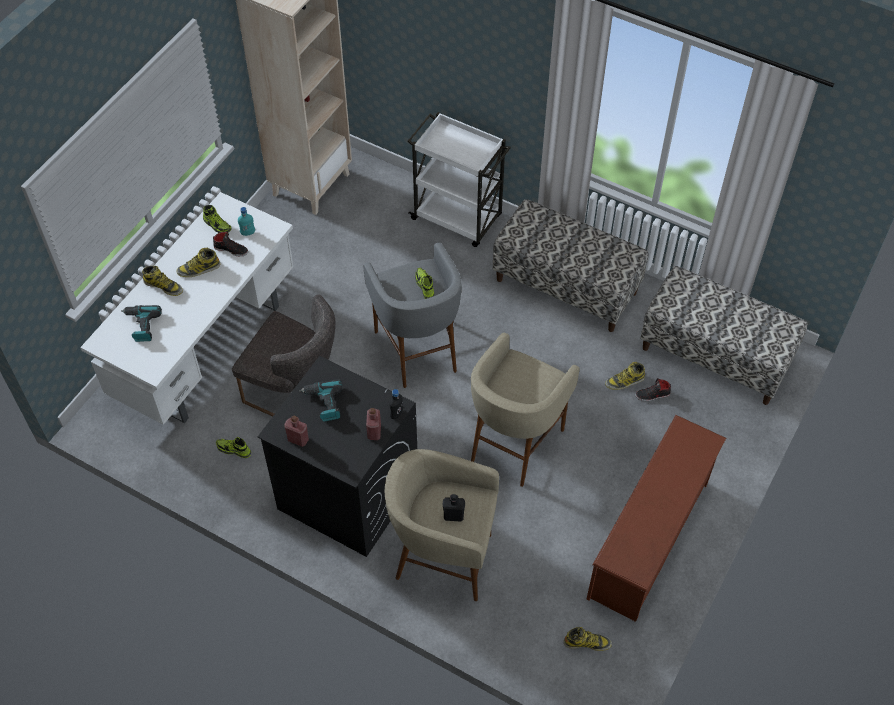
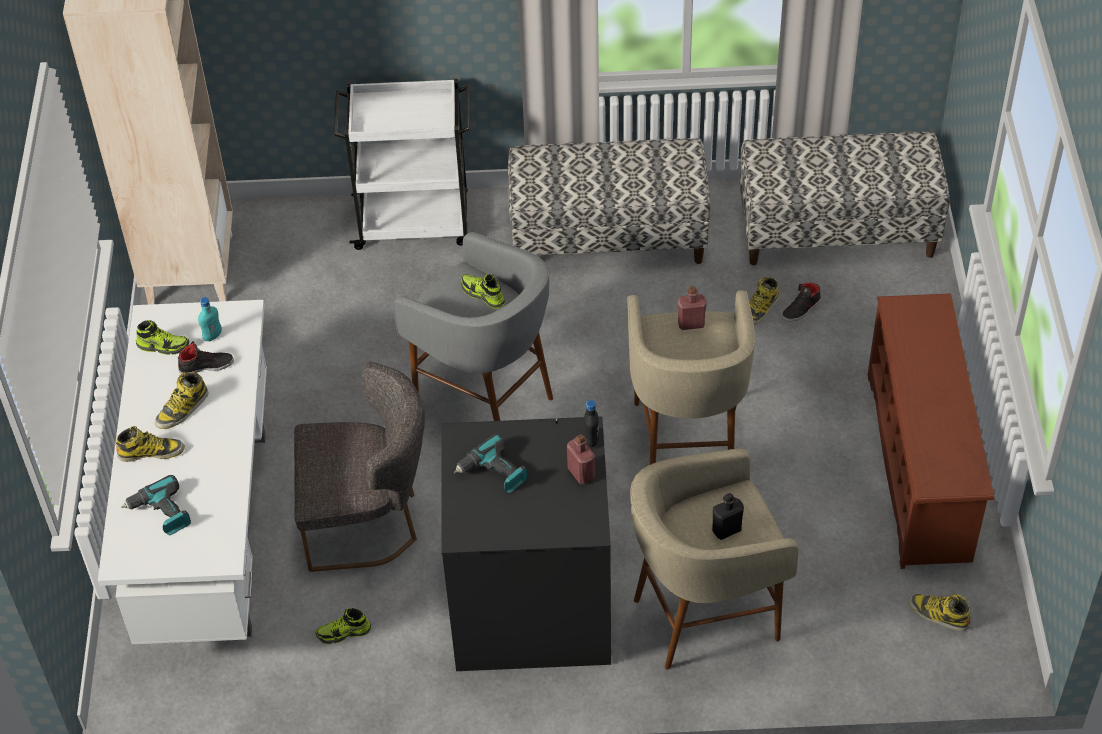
camera: 30 degrees left, 5 degrees down
red bottle [284,416,309,447] -> red bottle moved to [677,286,707,330]
boot [564,627,612,651] -> boot turned 120 degrees counterclockwise [909,594,971,631]

